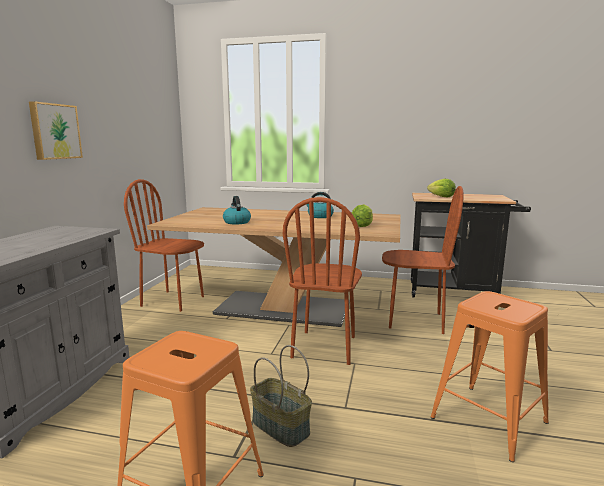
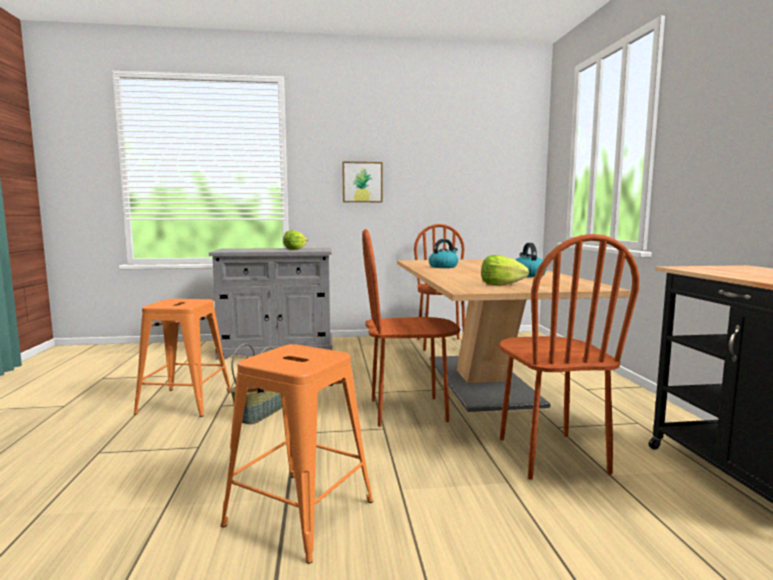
camera: 70 degrees right, 5 degrees down
lettuce [427,179,456,197] -> lettuce moved to [283,230,307,250]

